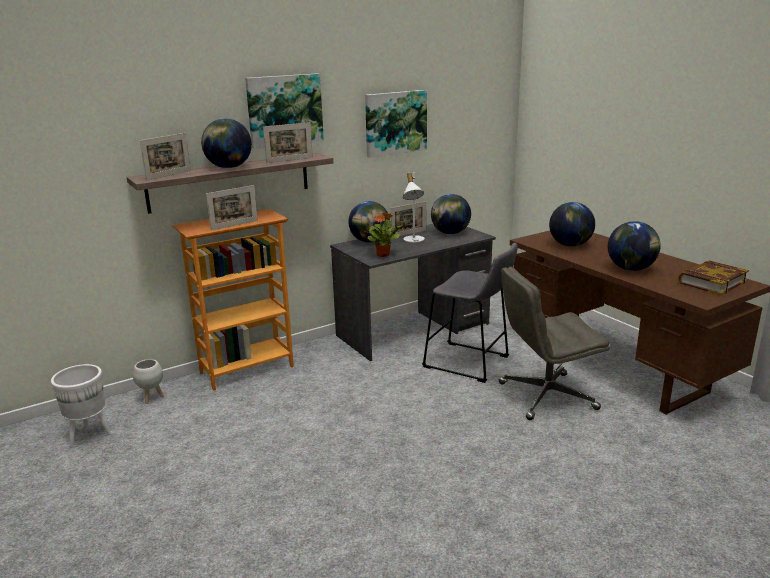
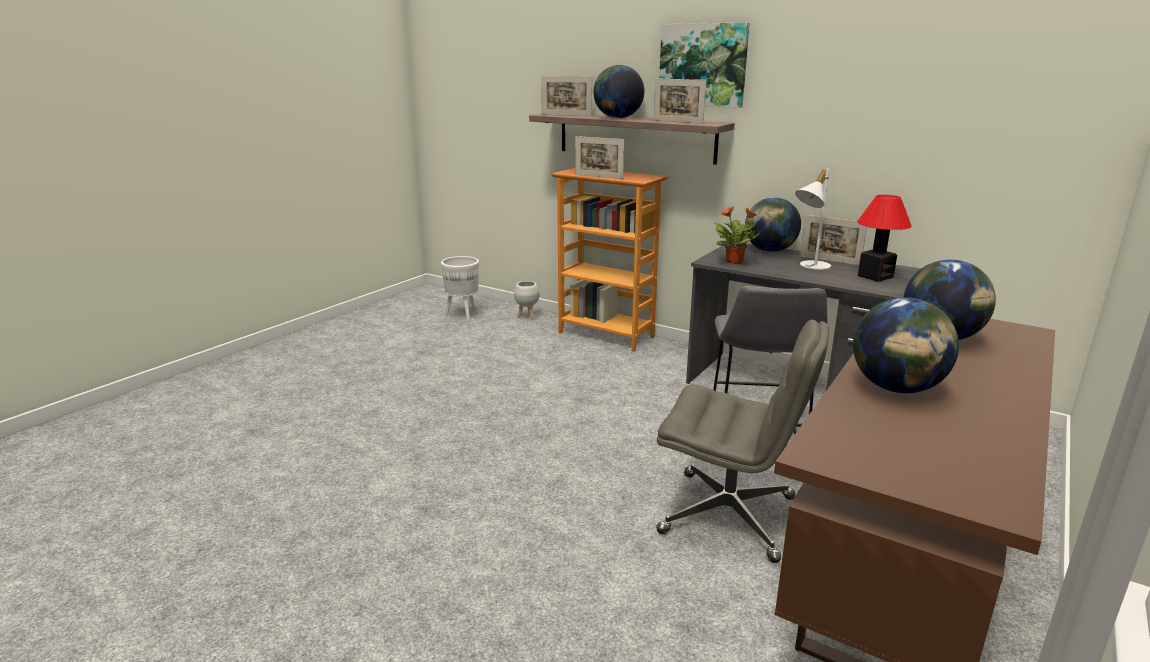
camera: 65 degrees right, 0 degrees up
picture [365,90,427,158] -> none
globe [431,194,471,234] -> table lamp [857,195,912,282]
grey office chair [499,267,609,420] -> grey office chair turned 150 degrees clockwise [656,320,829,563]
book [678,260,749,295] -> none

